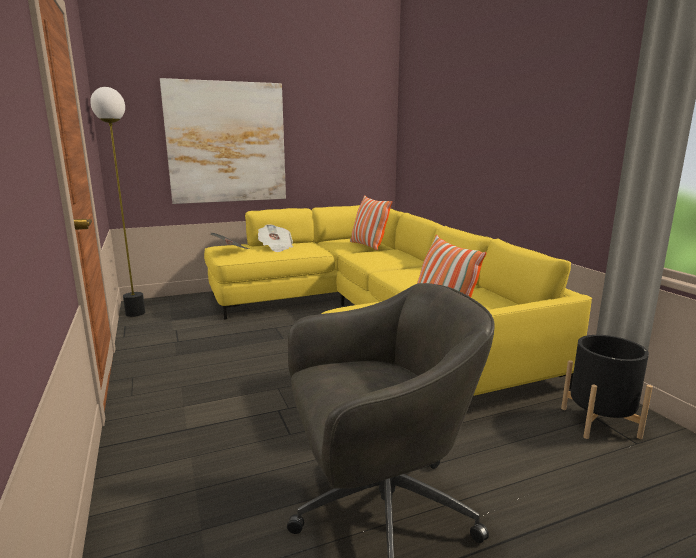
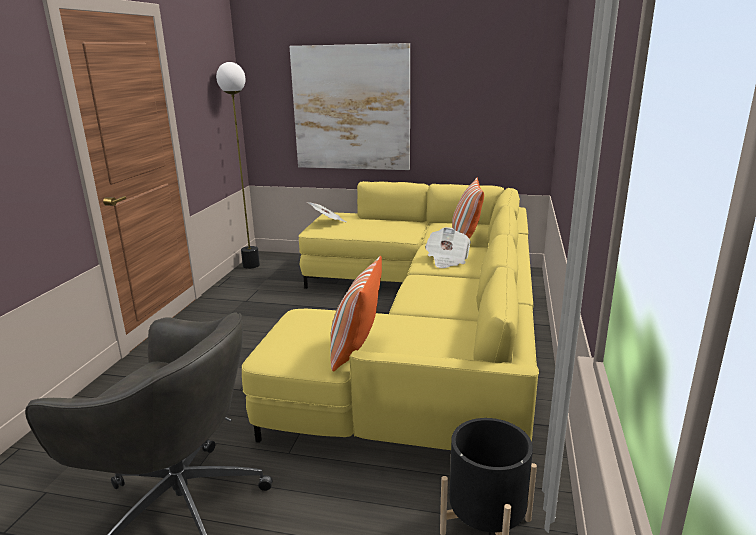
camera: 35 degrees right, 5 degrees up
newspaper [258,224,293,252] -> newspaper moved to [425,227,471,268]

